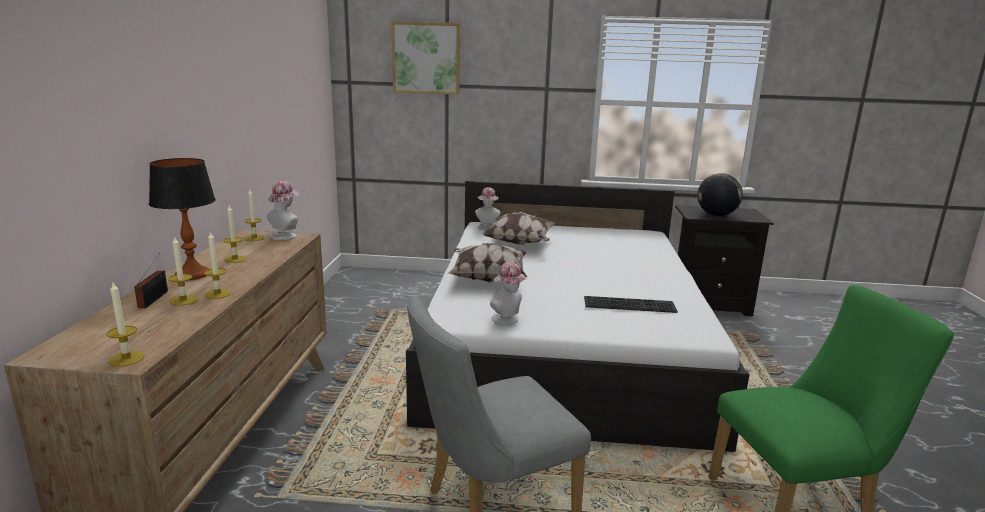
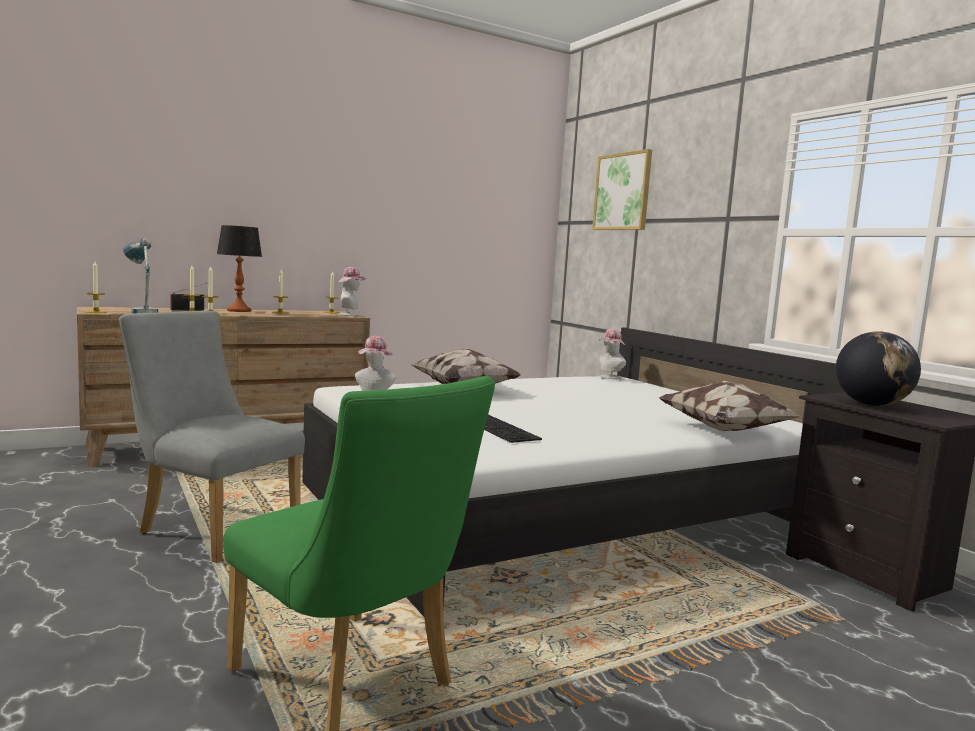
camera: 55 degrees right, 10 degrees down
pillow [483,212,556,245] -> pillow moved to [659,381,803,431]
none -> table lamp [123,238,158,313]

